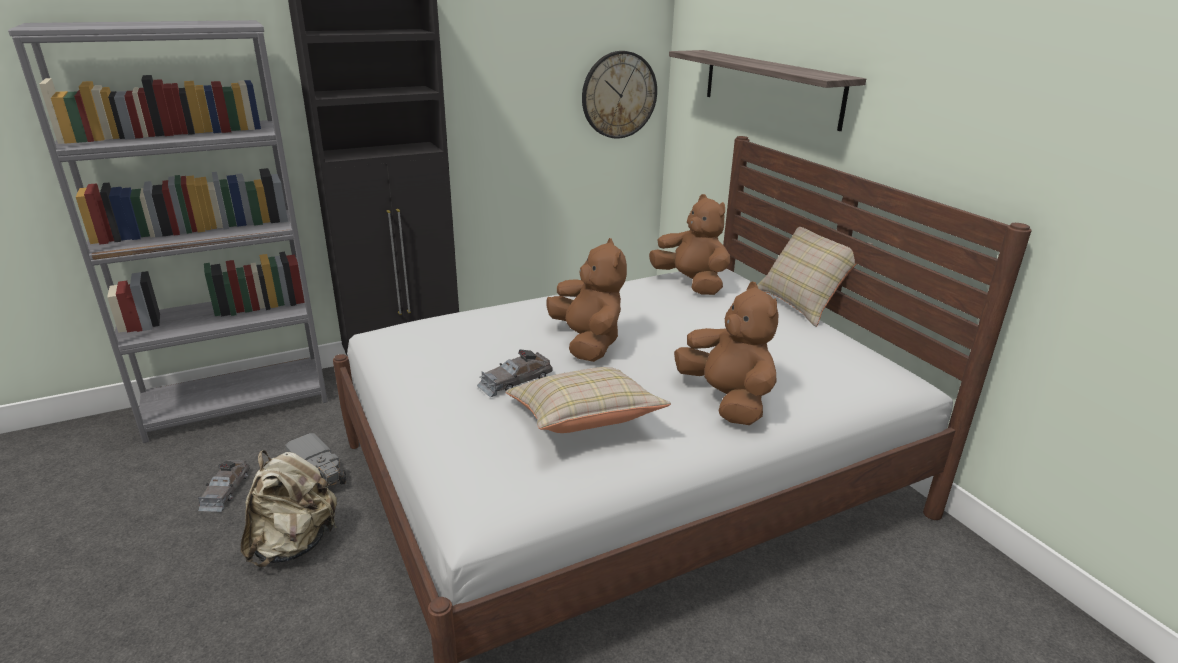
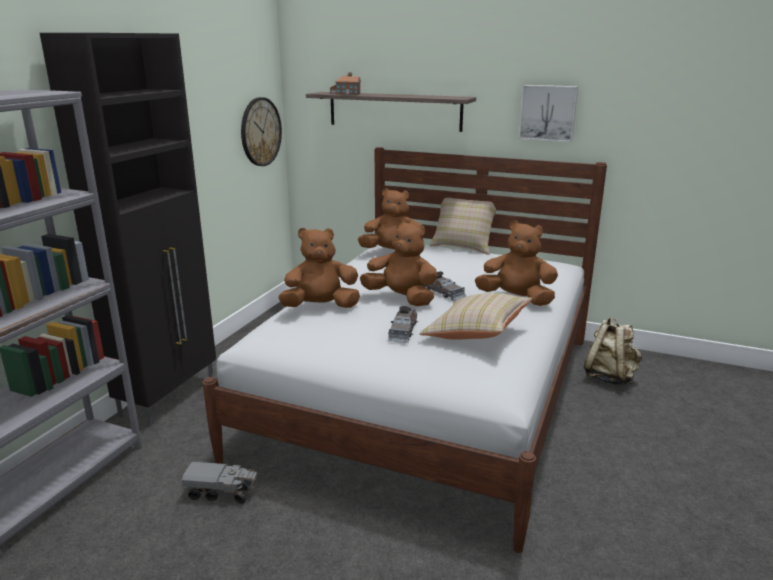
camera: 40 degrees left, 5 degrees down
grey toy car [198,460,250,512] -> grey toy car moved to [424,271,467,301]
beige backpack [241,450,337,567] -> beige backpack moved to [584,317,642,385]
none -> brown plush toy [278,228,360,308]
none -> toy house [330,72,361,95]
none -> picture [519,85,578,142]

